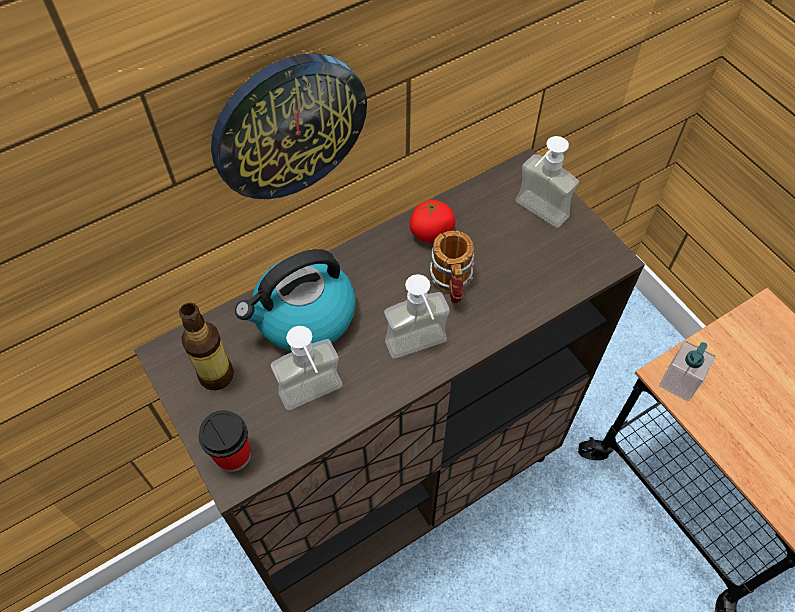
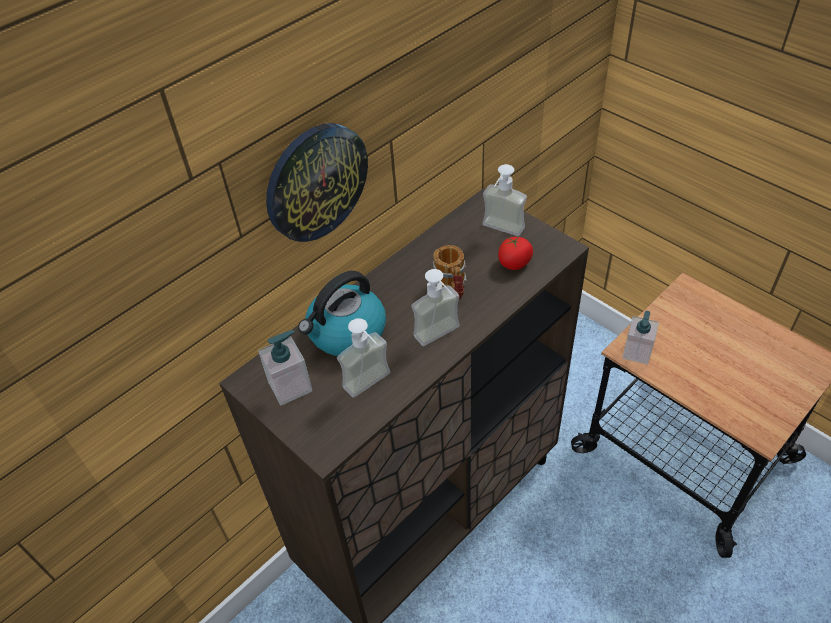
camera: 10 degrees left, 10 degrees down
bottle [179,303,234,391] -> soap dispenser [258,330,312,406]
cup [198,410,251,472] -> none
tomato [410,199,456,242] -> tomato moved to [498,236,533,270]

